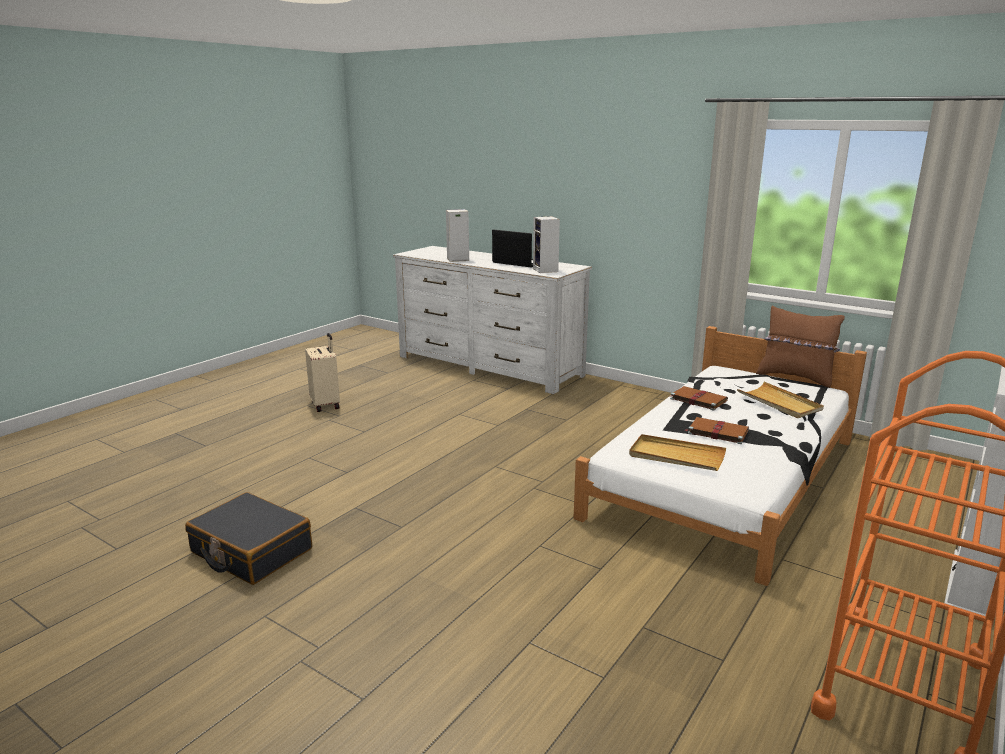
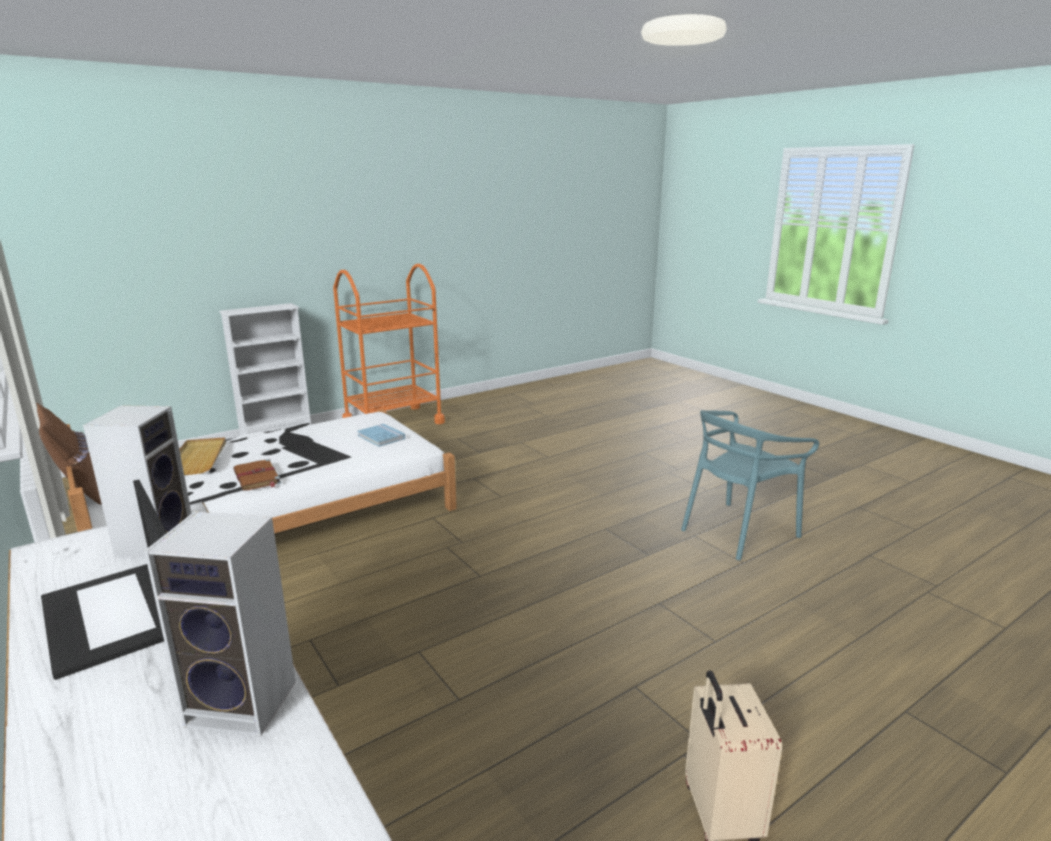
camera: 160 degrees left, 0 degrees up
black suitcase [185,492,312,585] -> turquoise chair [681,410,819,560]
beige tray [629,434,726,471] -> blue book [357,424,405,447]
brown book [684,417,749,444] -> none

